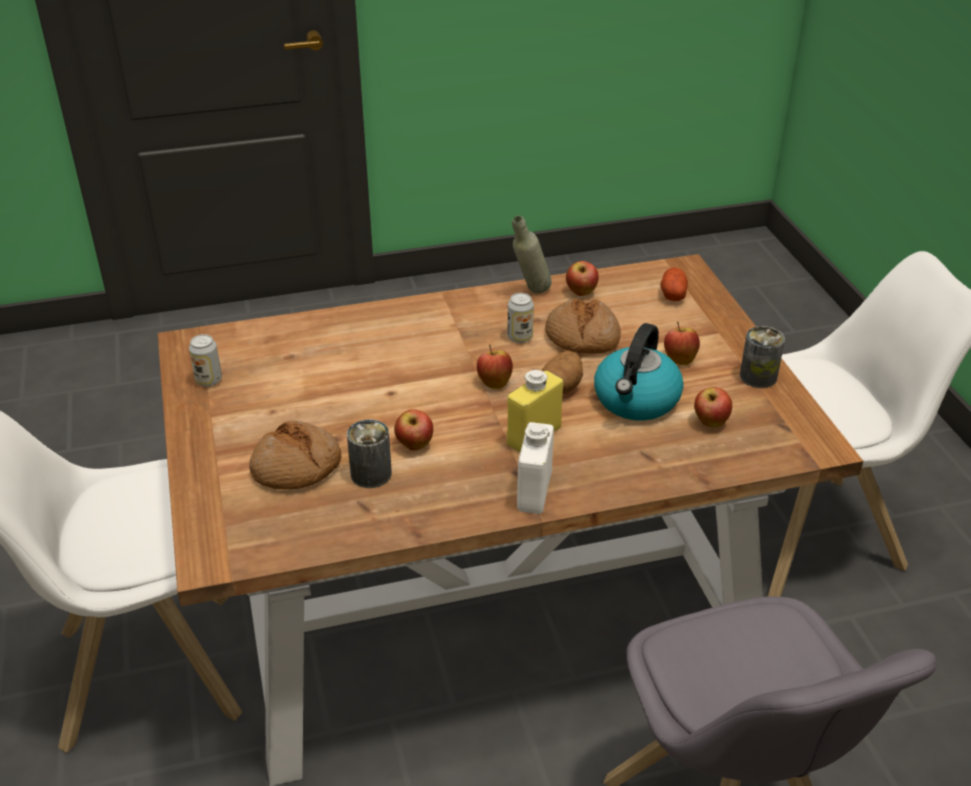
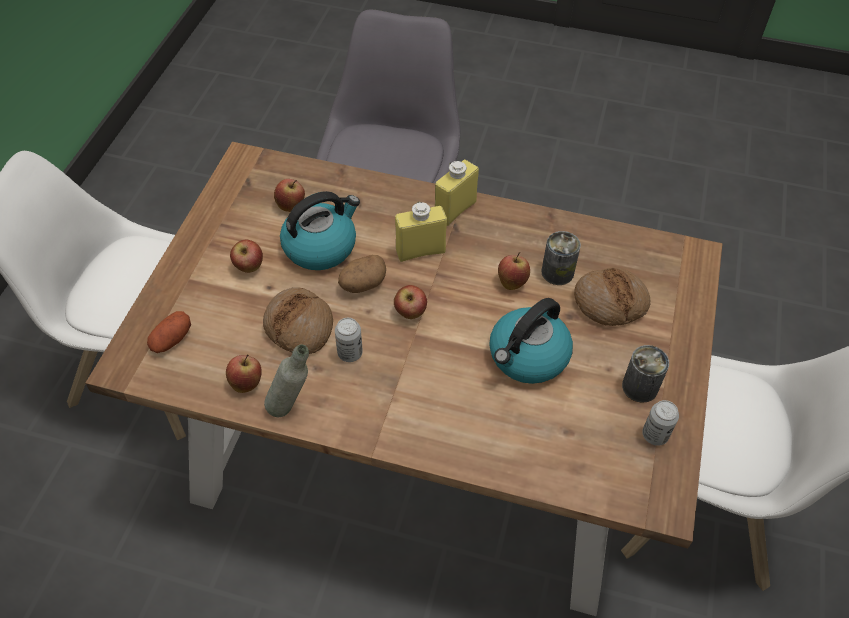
camera: 150 degrees left, 15 degrees up
white bottle [517,422,554,514] -> yellow bottle [435,160,479,226]
can [740,326,785,388] -> can moved to [622,345,669,403]
none -> kettle [489,298,573,384]

